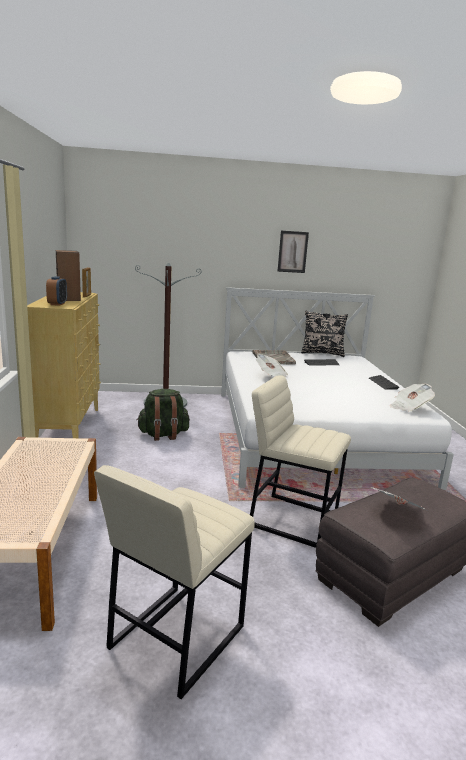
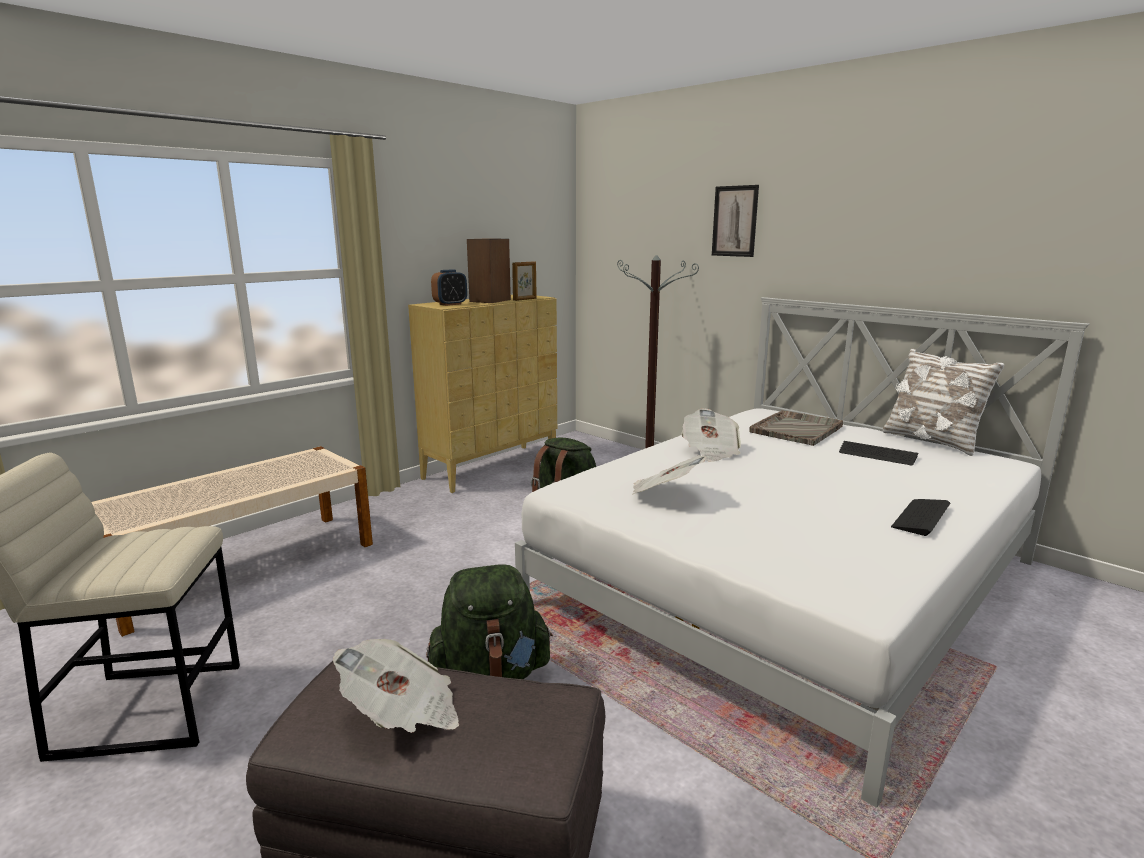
camera: 50 degrees right, 0 degrees up
beige chair [250,375,351,548] -> green backpack [426,564,553,679]
picture [277,231,309,273] -> picture moved to [712,185,759,257]
black pillow [301,311,348,357] -> white pillow [883,349,1004,456]
newspaper [390,384,435,412] -> newspaper moved to [632,455,706,495]

